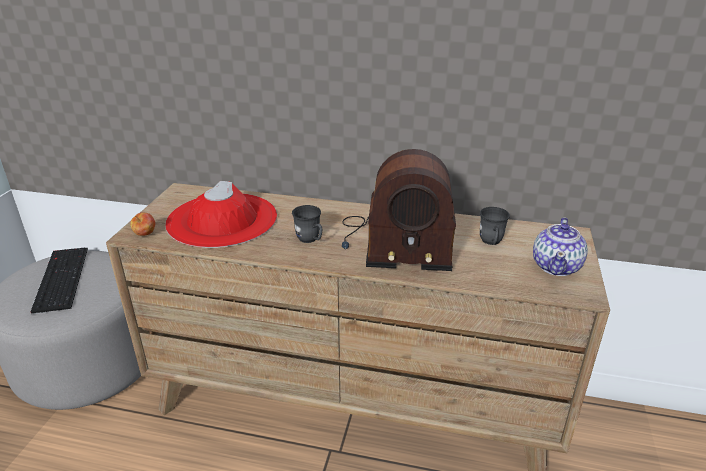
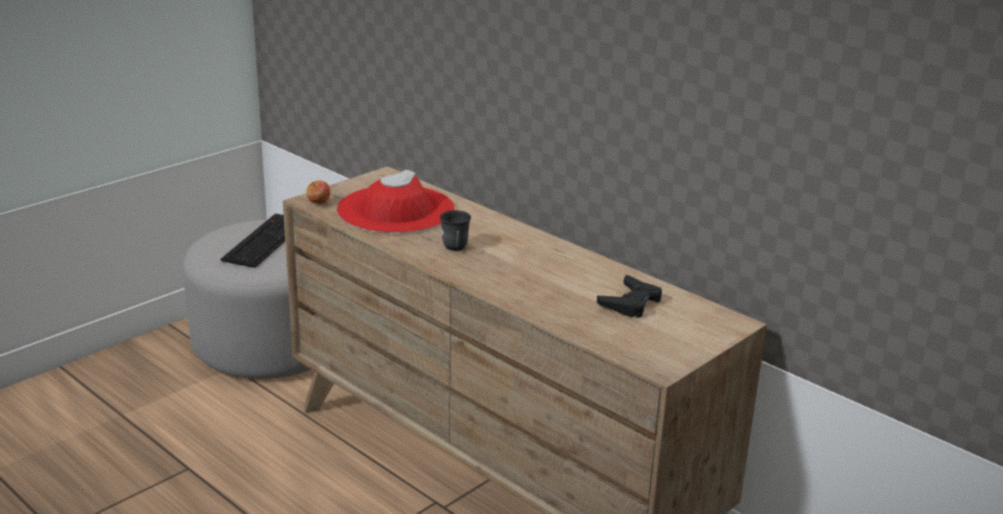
camera: 30 degrees right, 5 degrees down
radio [342,149,456,271] -> none
grey mug [480,207,510,245] -> black game controller [597,275,662,318]
teapot [533,217,588,276] -> none

